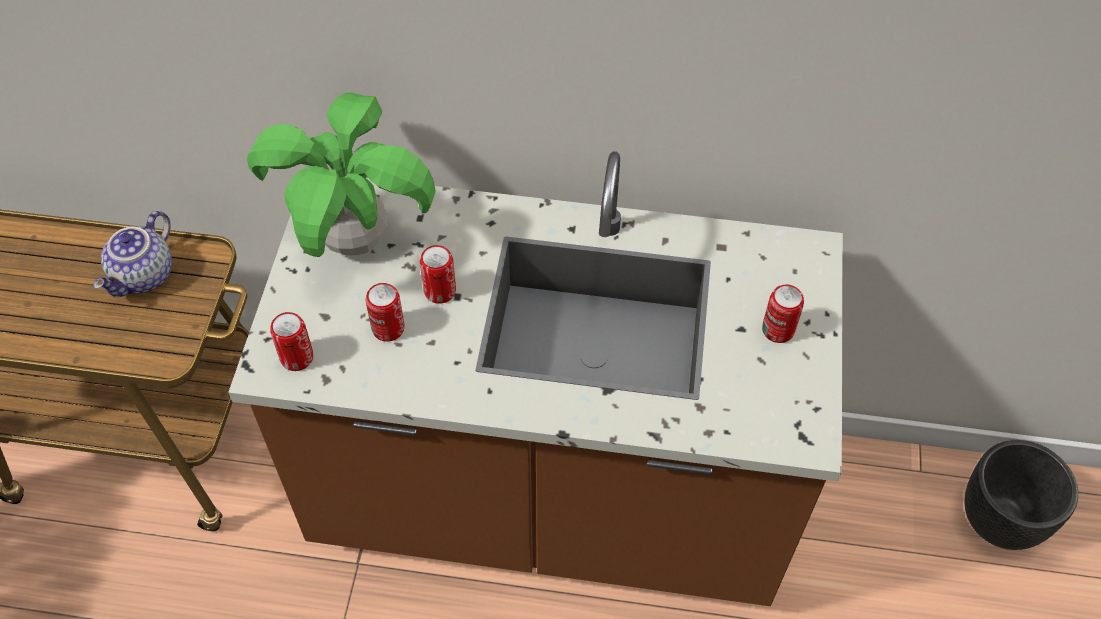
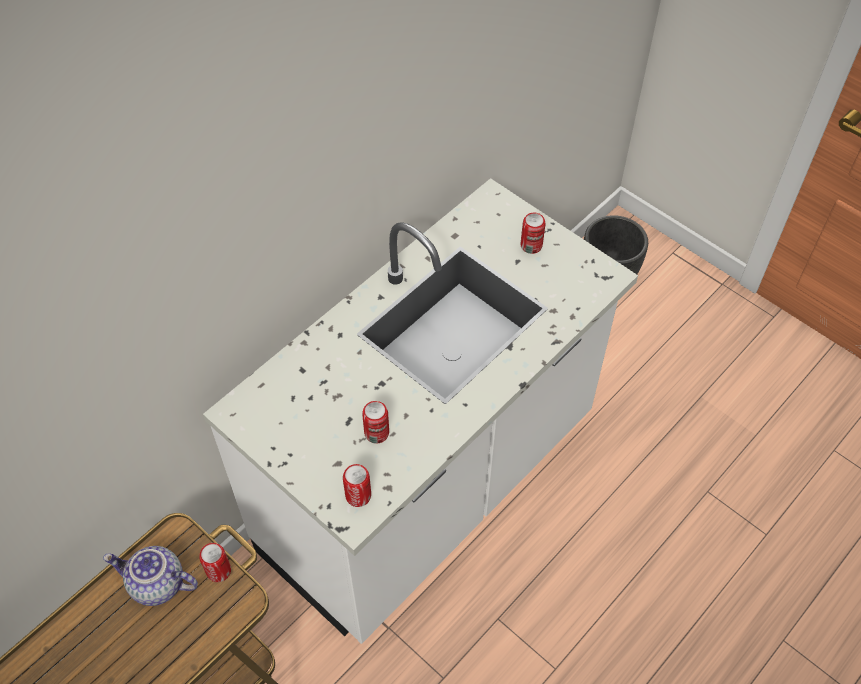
camera: 55 degrees left, 0 degrees up
teapot [94,211,172,297] -> teapot turned 135 degrees clockwise [103,546,198,606]
brown counter [228,151,843,606] -> white counter [203,178,638,644]
potted plant [247,93,436,257] -> none
can [420,245,456,304] -> can moved to [199,543,231,582]

